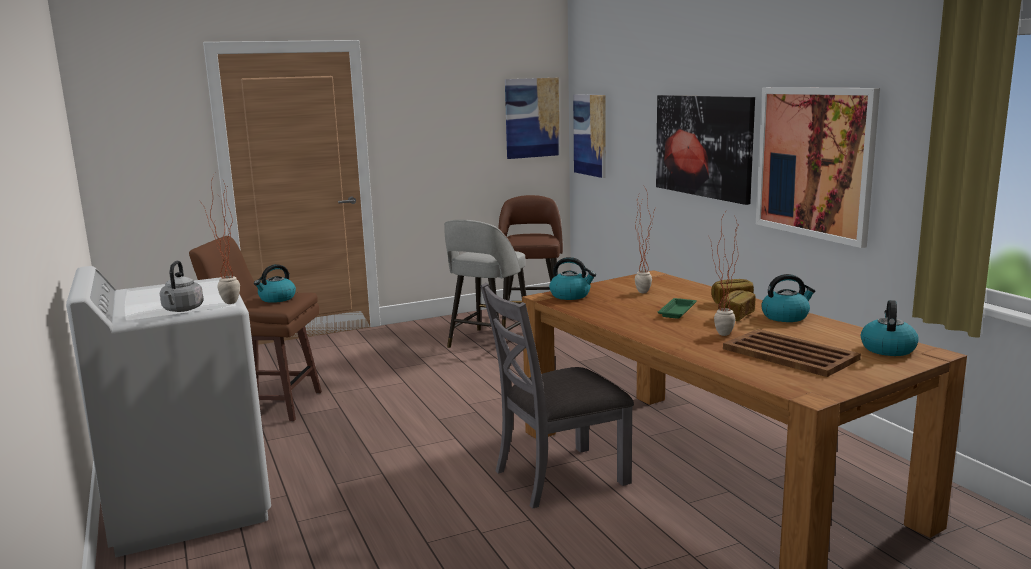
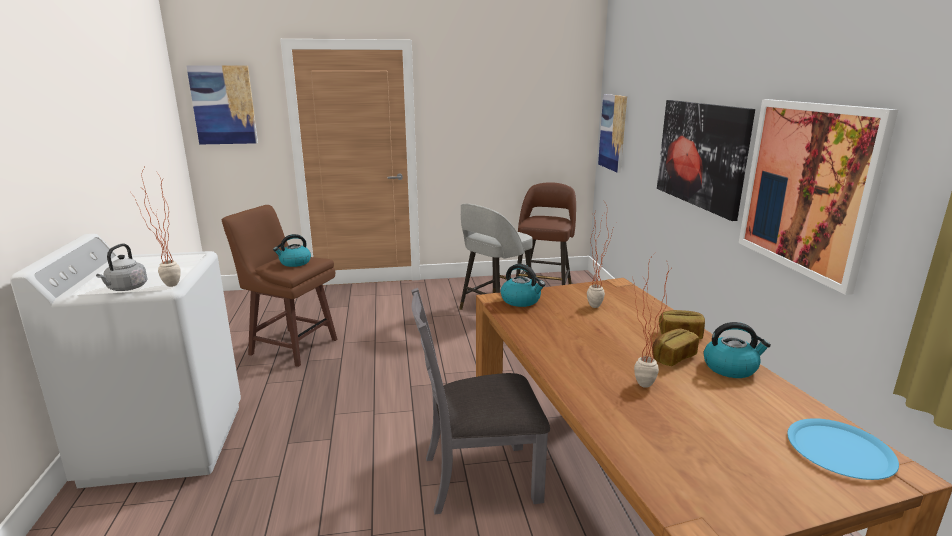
camera: 15 degrees right, 5 degrees up
picture [505,78,560,159] -> picture moved to [186,65,258,145]
green tray [658,298,697,319] -> none
brown tray [723,329,861,377] -> none
kettle [861,300,919,356] -> blue plate [787,418,899,480]

